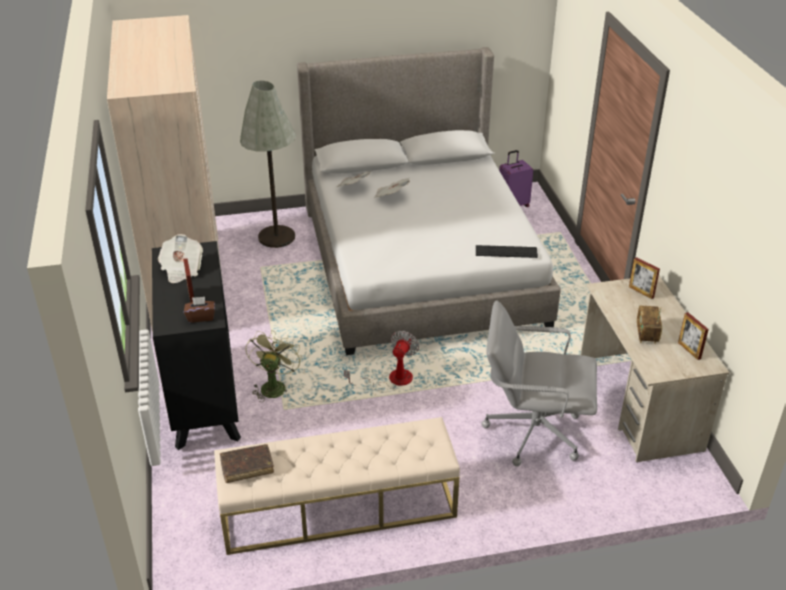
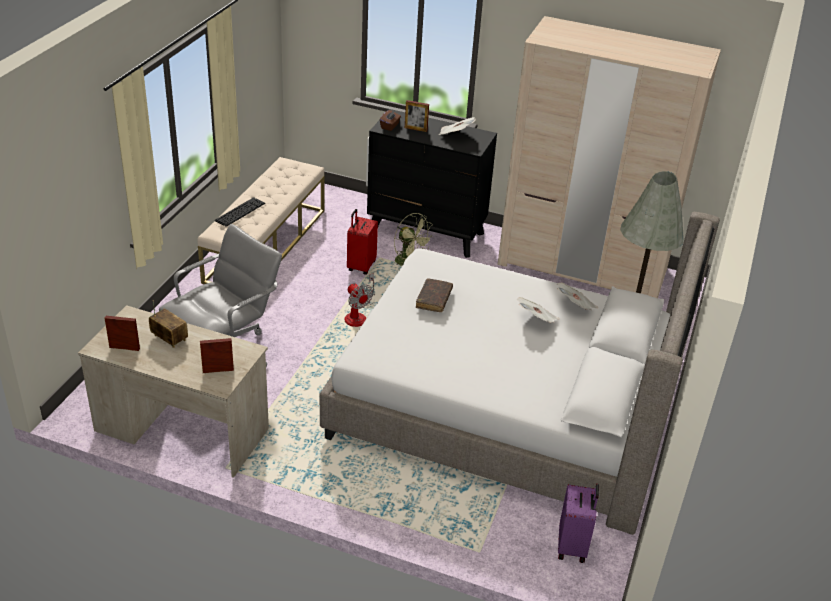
camera: 120 degrees right, 0 degrees up
brown book [220,444,274,483] -> brown book moved to [416,278,453,312]
keyboard [476,245,538,258] -> keyboard moved to [215,197,265,227]
none -> red suitcase [347,209,378,275]

